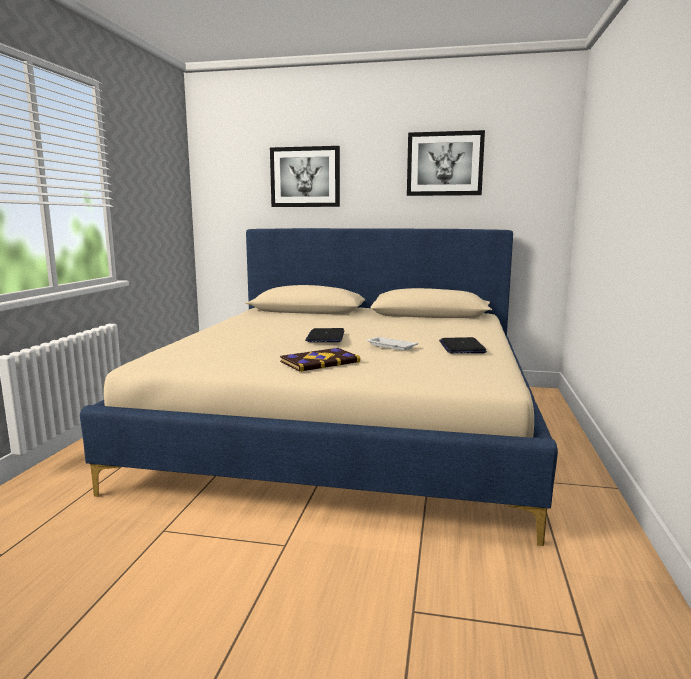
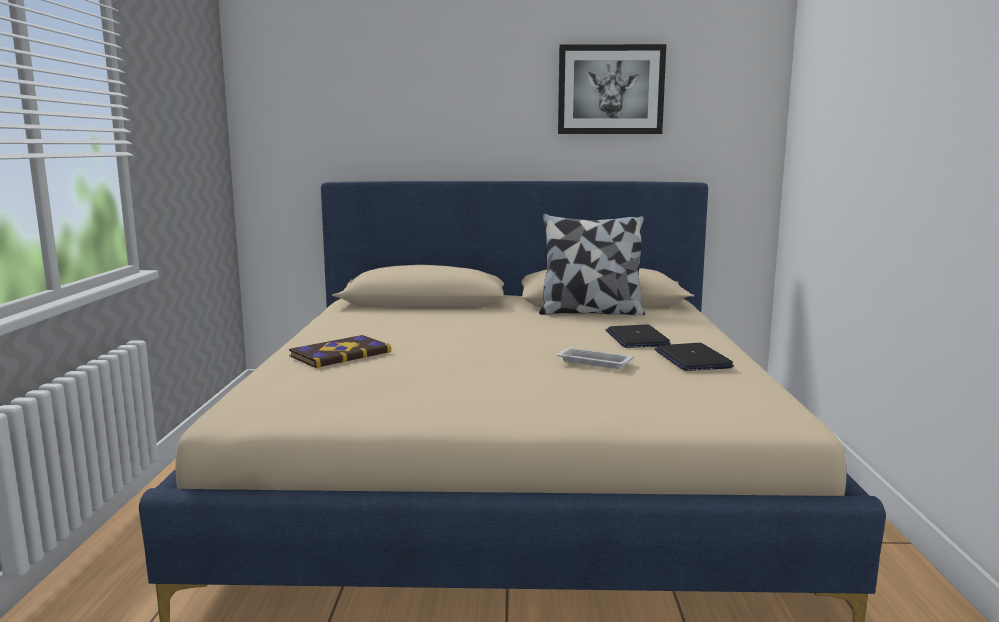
camera: 10 degrees left, 0 degrees up
picture [270,146,340,207] -> none
book [280,348,360,372] -> book moved to [289,335,391,368]
laptop [305,328,344,342] -> laptop moved to [606,324,671,348]
none -> pillow [539,214,645,315]

